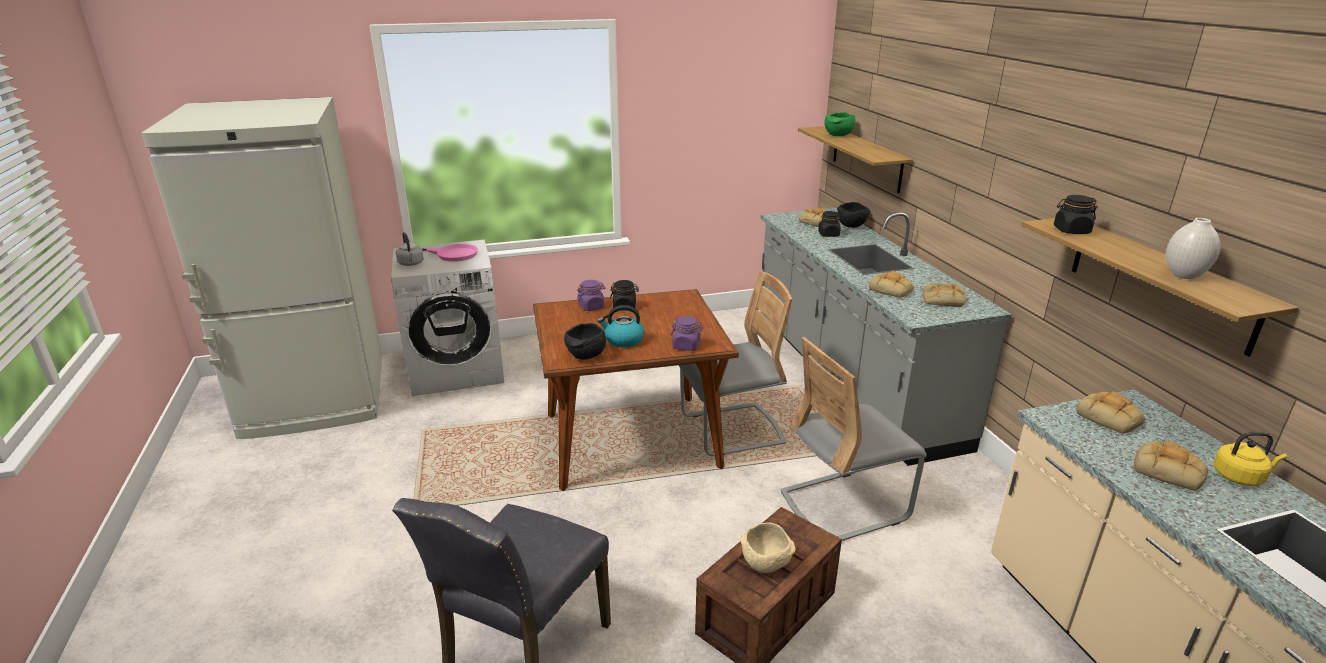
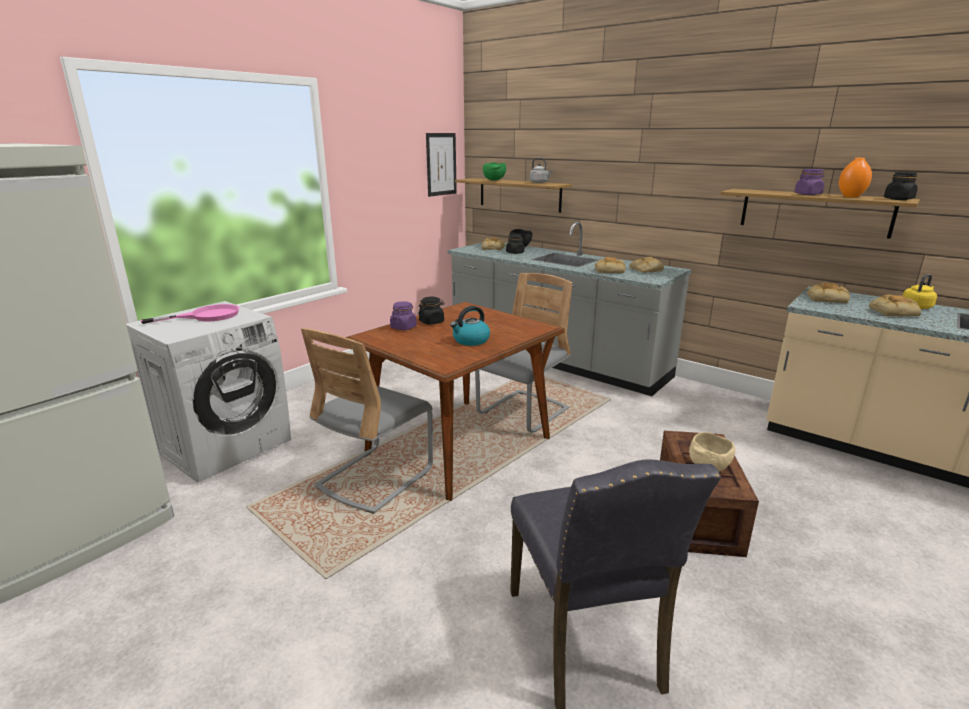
camera: 35 degrees left, 5 degrees down
grey kettle [396,232,424,266] -> grey kettle moved to [530,158,553,183]
black bowl [564,323,606,360] -> none
purple jar [671,316,703,351] -> purple jar moved to [794,169,824,195]
grey chair [781,337,926,541] -> grey chair moved to [301,328,433,514]
black jar [1054,195,1098,234] -> black jar moved to [884,172,918,200]
white vase [1166,218,1220,279] -> orange vase [839,158,872,197]
none -> picture [426,133,457,197]

